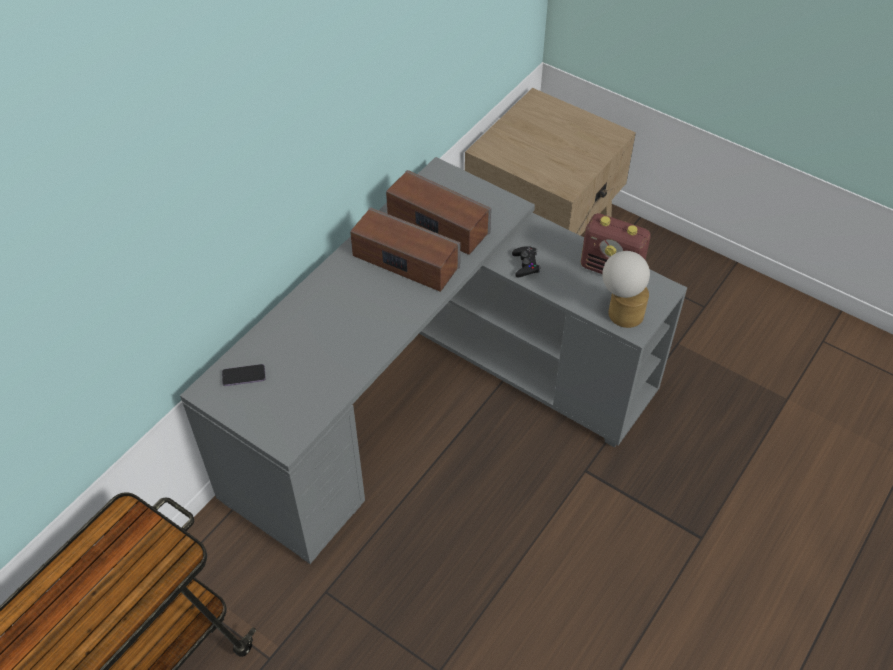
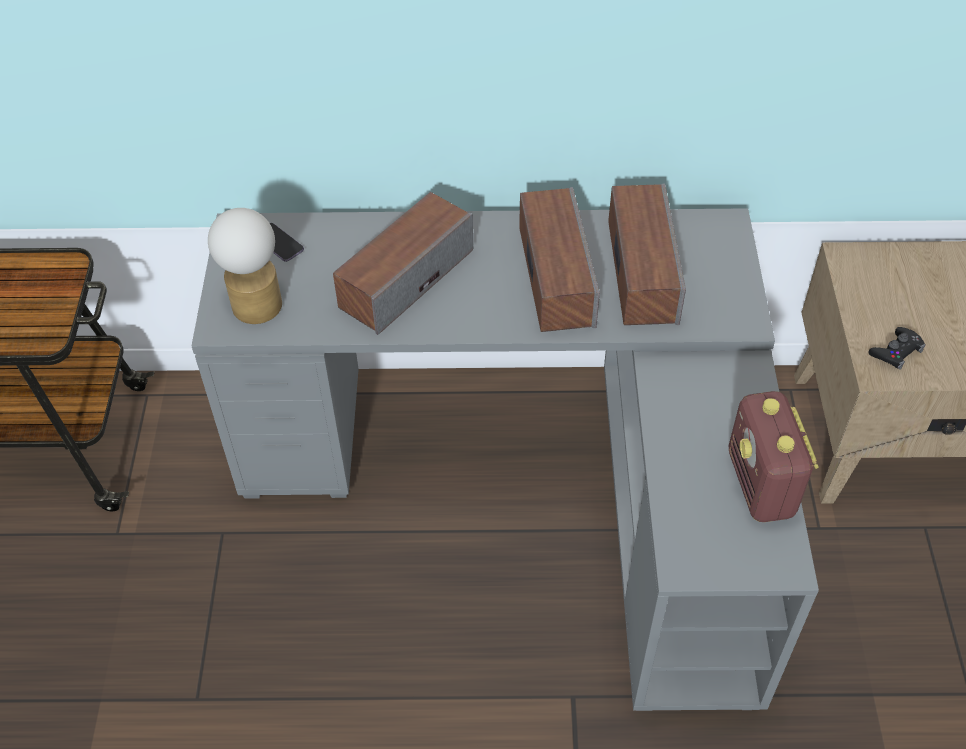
camera: 55 degrees right, 0 degrees up
black game controller [512,246,540,278] -> black game controller moved to [869,327,926,370]
table lamp [602,251,650,328] -> table lamp moved to [208,208,282,324]
none -> speaker [333,192,473,335]

